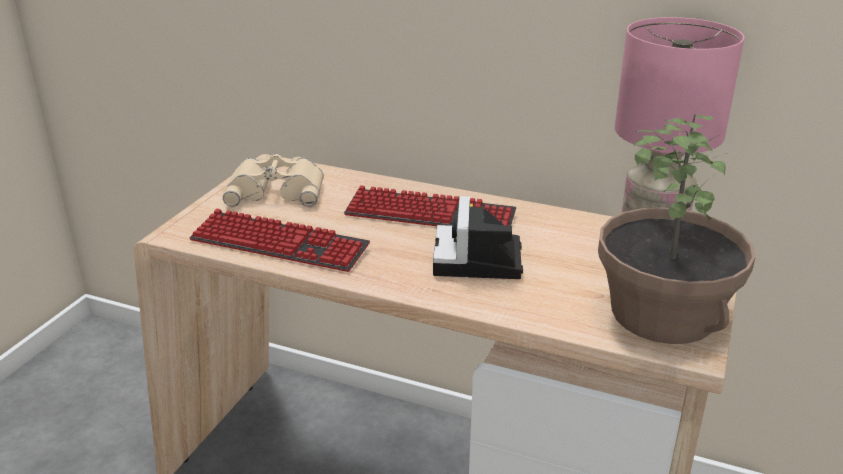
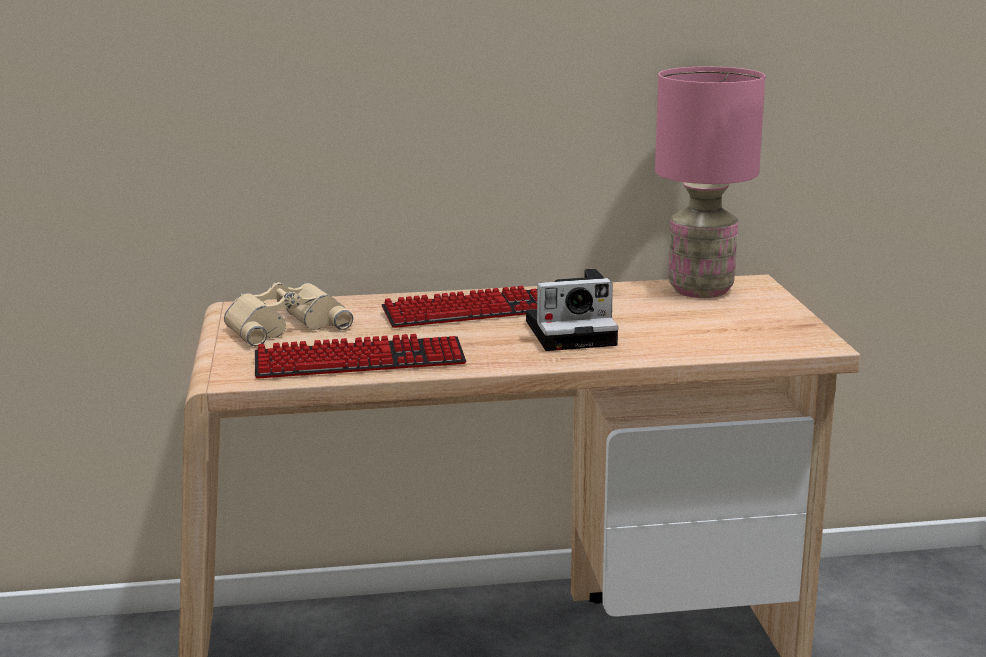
camera: 30 degrees left, 10 degrees down
camera [433,196,523,279] -> camera turned 75 degrees counterclockwise [526,269,618,351]
potted plant [598,115,755,344] -> none

